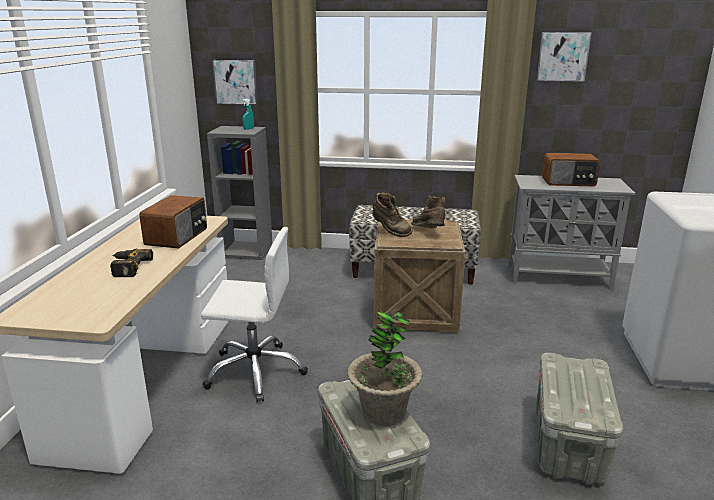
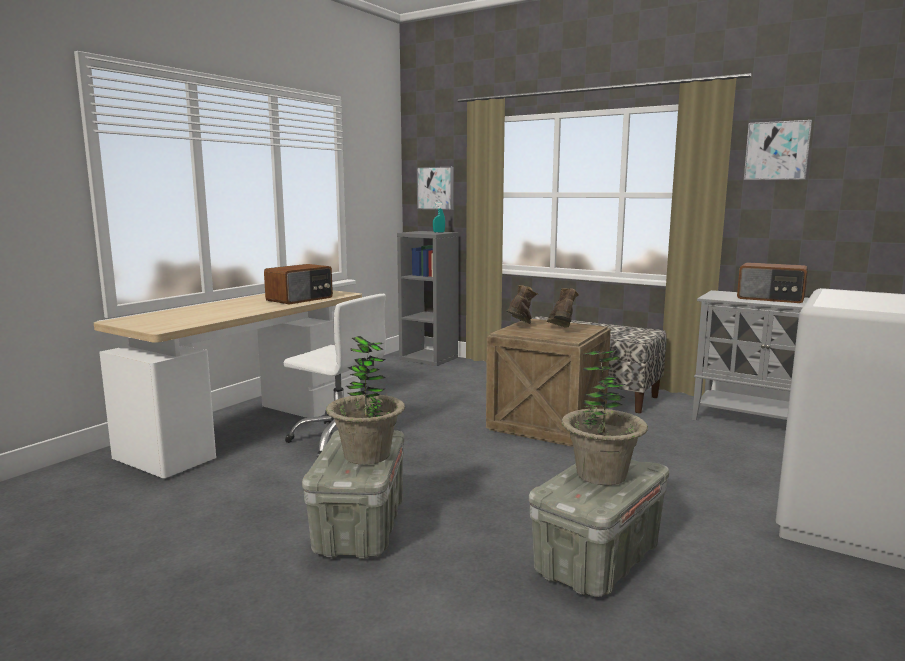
camera: 25 degrees right, 10 degrees down
power drill [110,248,153,277] -> none
brown boot [372,192,412,237] -> brown boot turned 135 degrees counterclockwise [507,285,539,324]
none -> potted plant [561,350,648,485]

